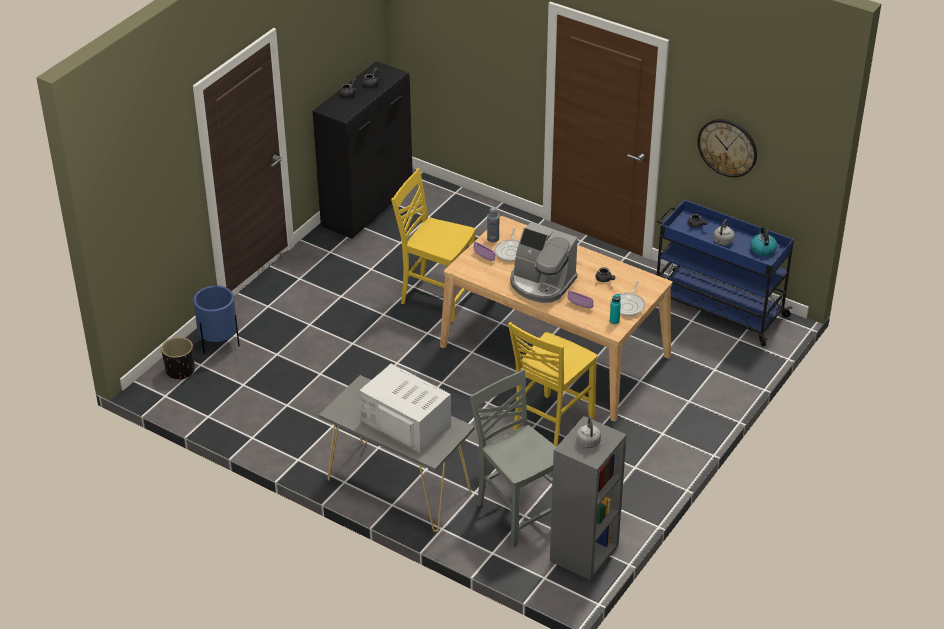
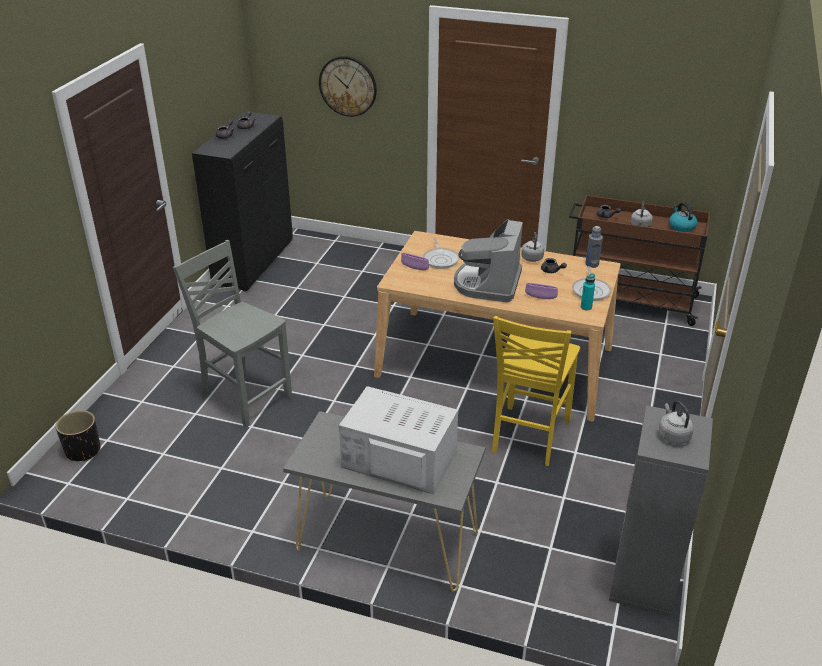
camera: 15 degrees left, 5 degrees down
blue planter [193,286,240,355] -> none
yellow chair [391,168,475,322] -> none
grey chair [470,369,556,548] -> grey chair moved to [173,240,292,428]
grey bottle [487,207,499,242] -> grey bottle moved to [585,226,603,268]
coffee machine [510,222,577,303] -> coffee machine turned 90 degrees clockwise [454,219,523,302]
blue cart [657,200,794,346] -> brown cart [569,195,710,326]
wall clock [697,119,757,177] -> wall clock moved to [319,56,377,117]
none -> grey kettle [521,232,544,262]

